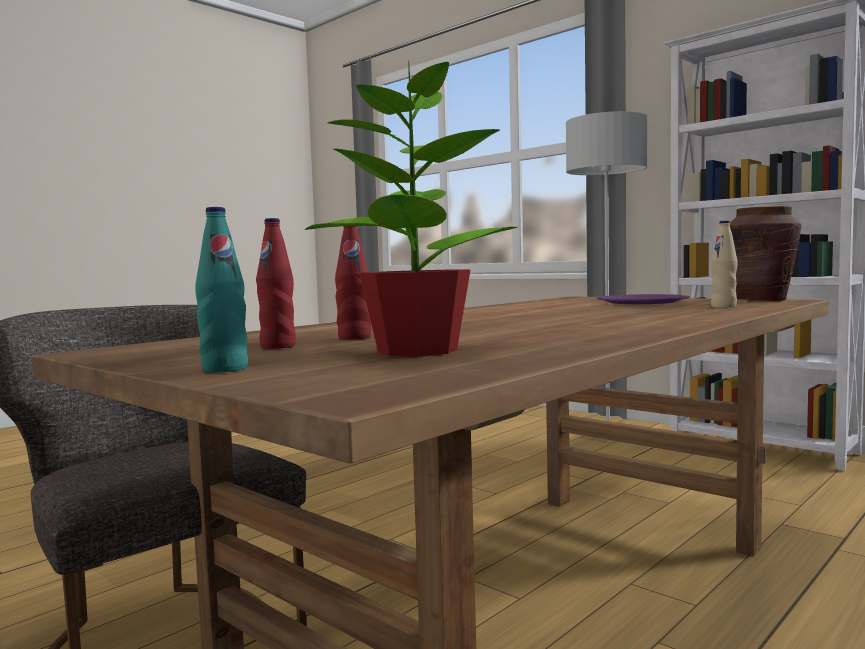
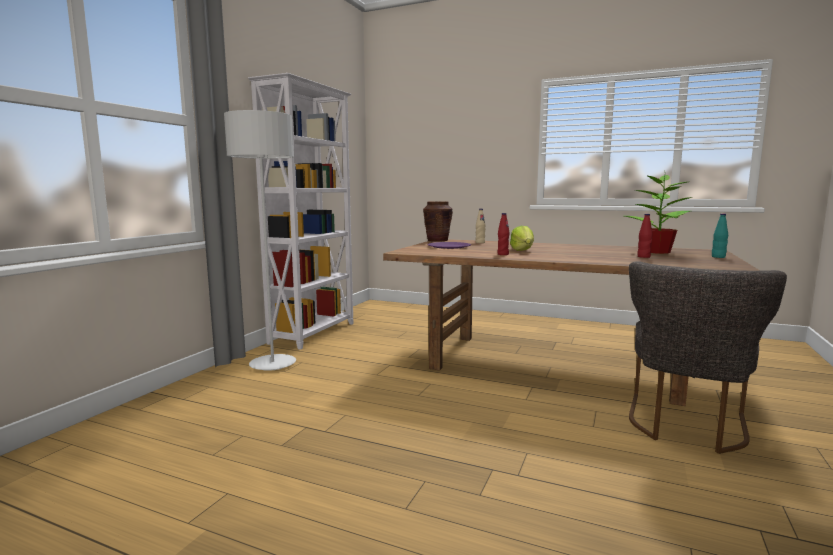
camera: 110 degrees left, 5 degrees up
red bottle [256,218,296,349] -> red bottle moved to [497,213,510,255]
none -> lettuce [510,226,534,251]

